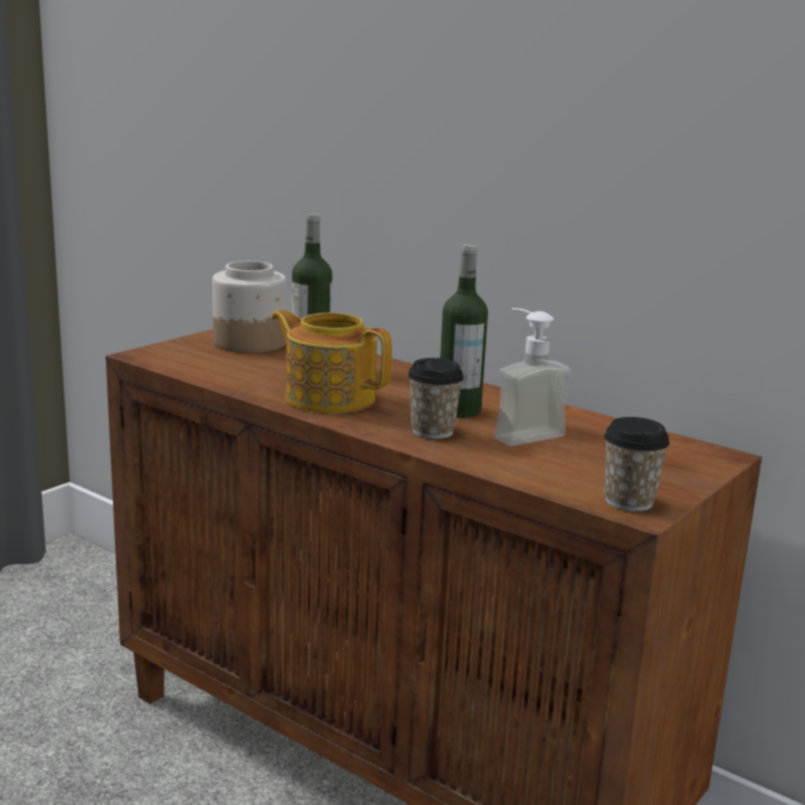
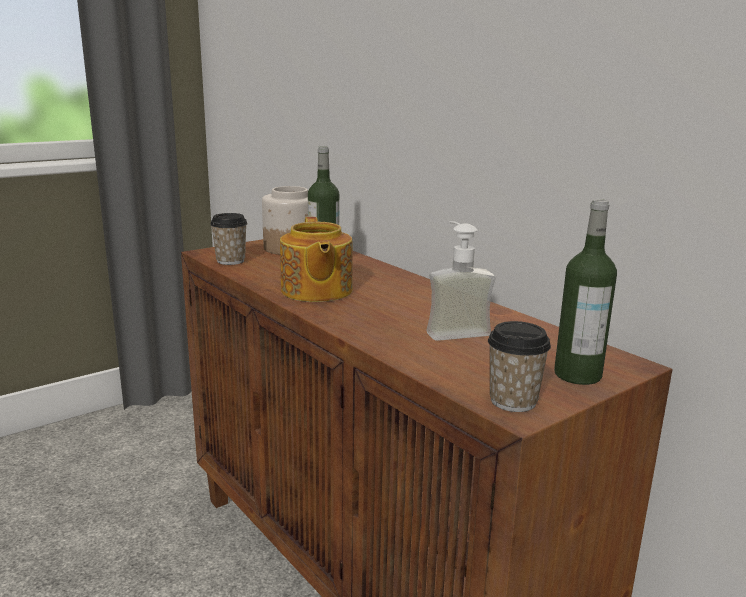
camera: 15 degrees right, 0 degrees up
teapot [271,310,392,414] -> teapot turned 150 degrees counterclockwise [280,217,353,302]
cup [408,358,464,439] -> cup moved to [210,213,248,265]
bottle [440,244,488,418] -> bottle moved to [554,199,617,385]

